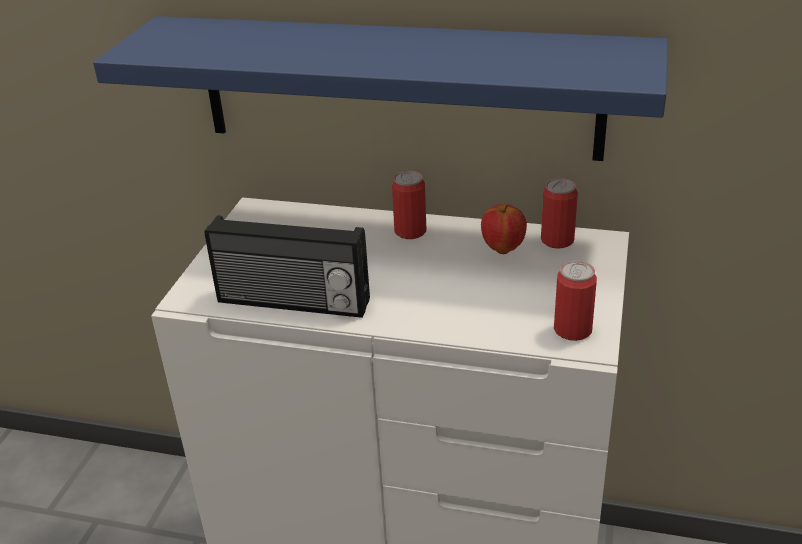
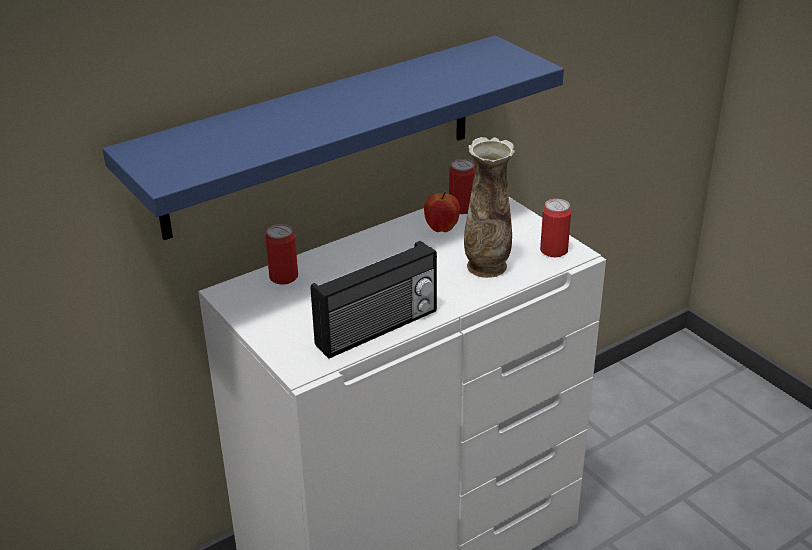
camera: 50 degrees left, 0 degrees up
can [392,171,426,239] -> can moved to [266,224,298,284]
none -> vase [464,137,515,278]

